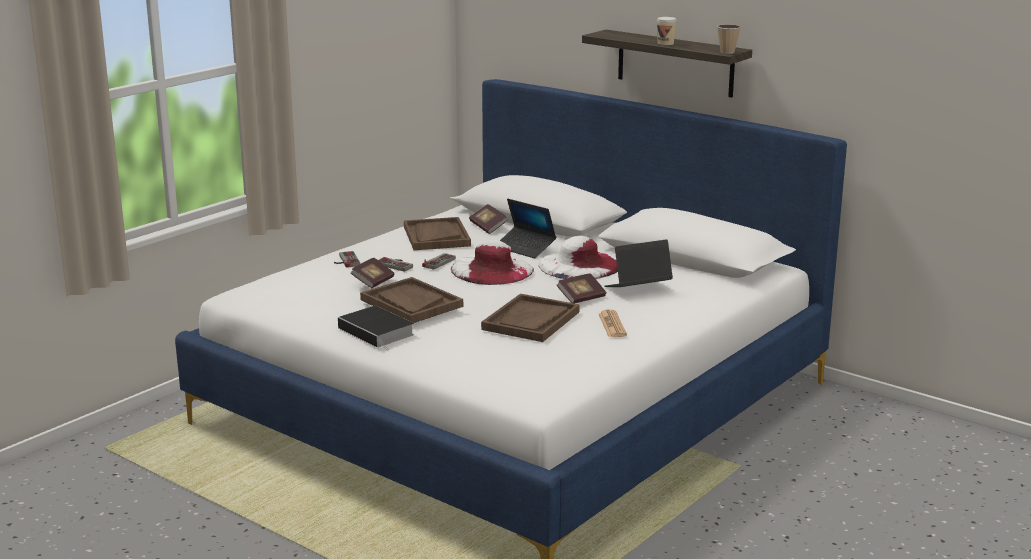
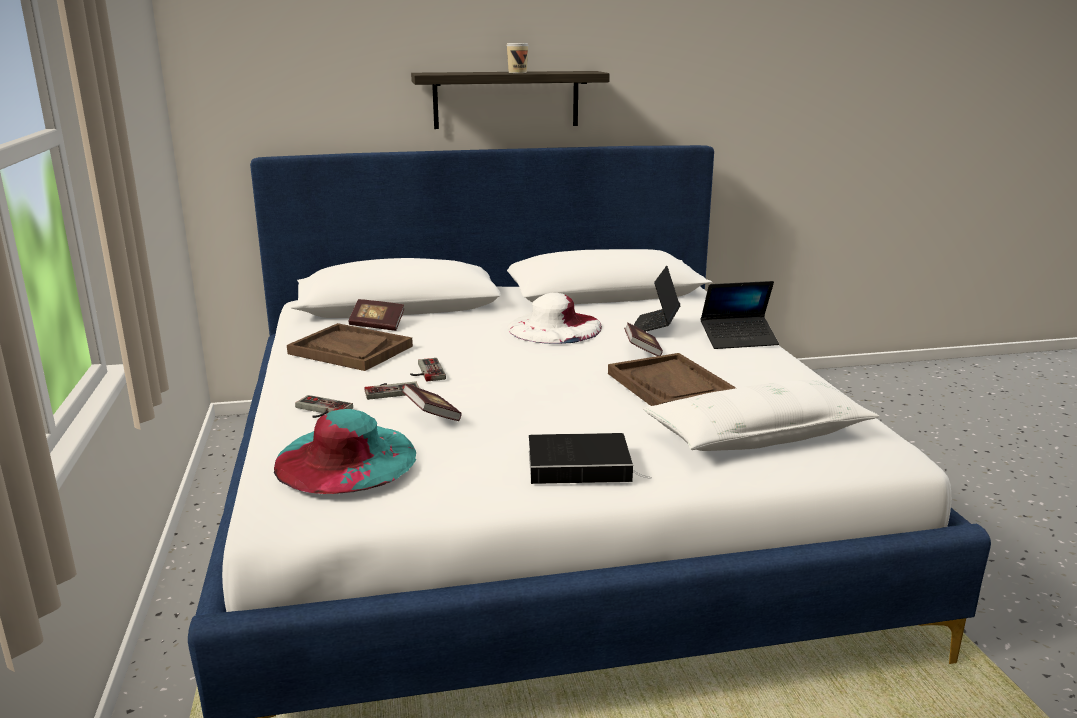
camera: 50 degrees left, 0 degrees up
brown tray [360,277,463,323] -> none
white hat [451,240,534,285] -> none
laptop [500,199,556,258] -> laptop moved to [701,281,779,349]
newspaper [599,309,627,337] -> none
cup [717,24,741,54] -> none
none -> turquoise hat [274,409,416,494]
none -> white pillow [643,380,879,451]

